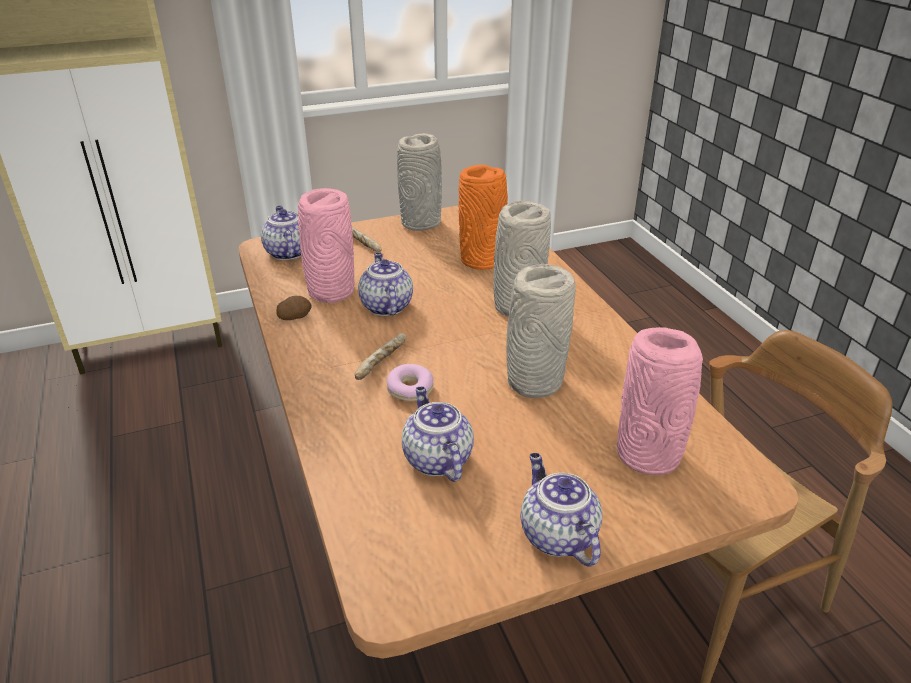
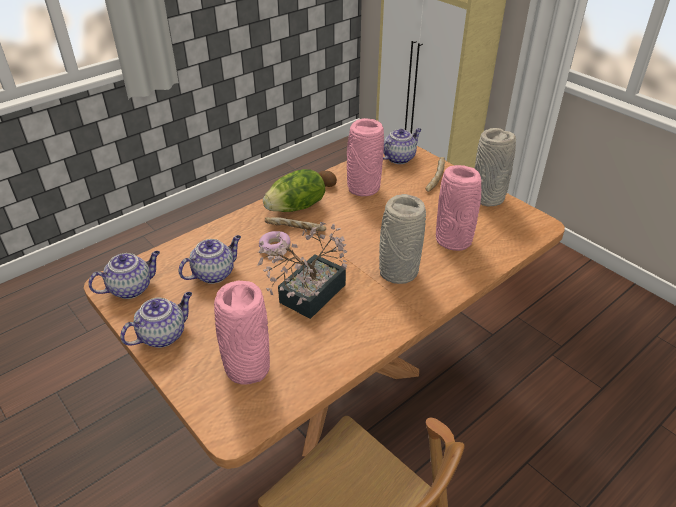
camera: 70 degrees right, 5 degrees up
teapot [358,253,413,316] -> teapot moved to [88,251,160,299]
orange vase [458,165,508,270] -> pink vase [436,165,481,251]
grey vase [506,264,576,398] -> potted plant [257,222,347,319]
none -> lettuce [263,169,325,212]

